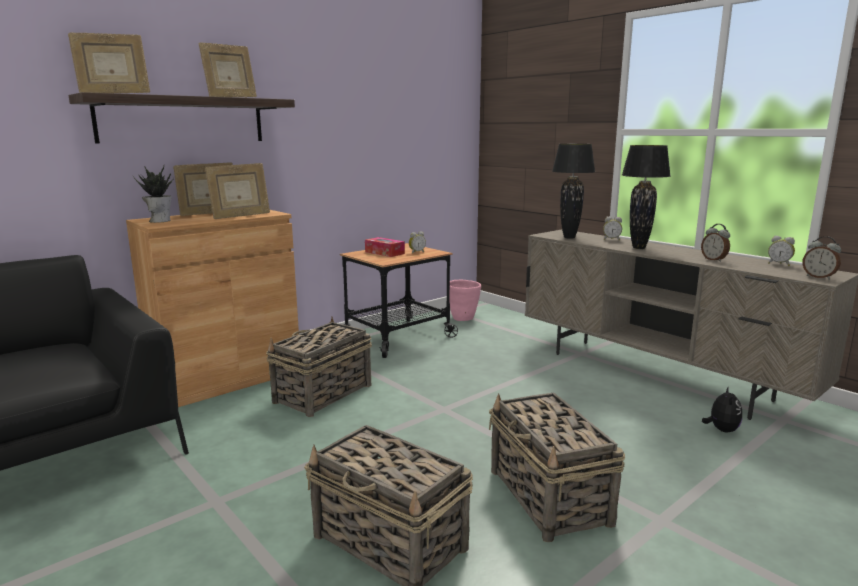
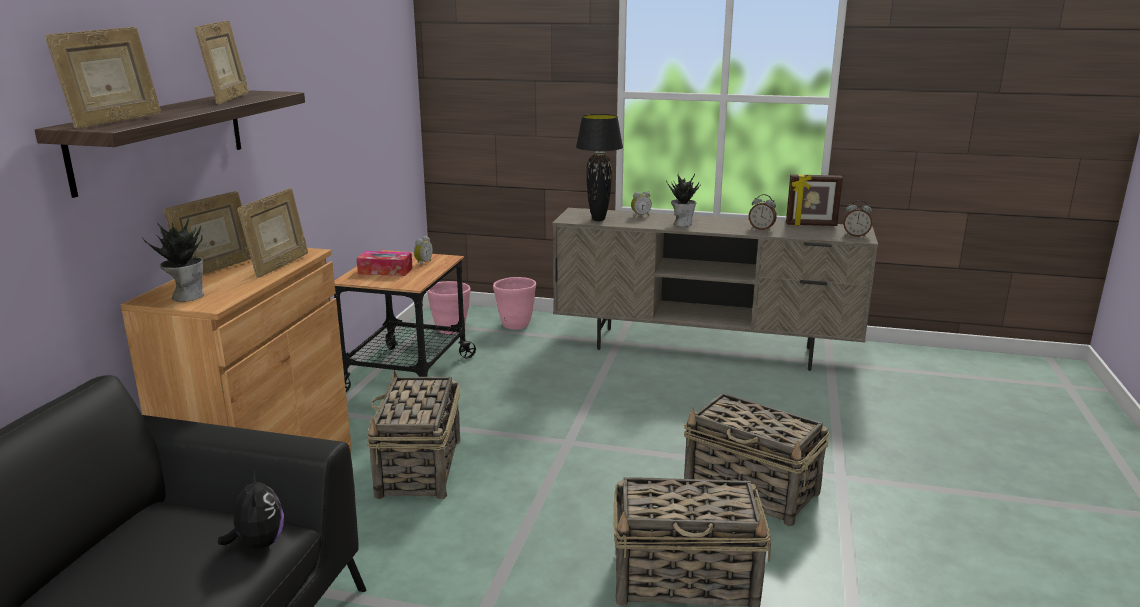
camera: 35 degrees left, 5 degrees up
black table lamp [622,145,671,249] -> potted plant [666,173,700,227]
plush toy [702,386,742,433] -> plush toy moved to [218,471,284,549]
alarm clock [768,236,795,266] -> picture frame [786,174,843,226]
none -> pink planter [493,277,536,330]

